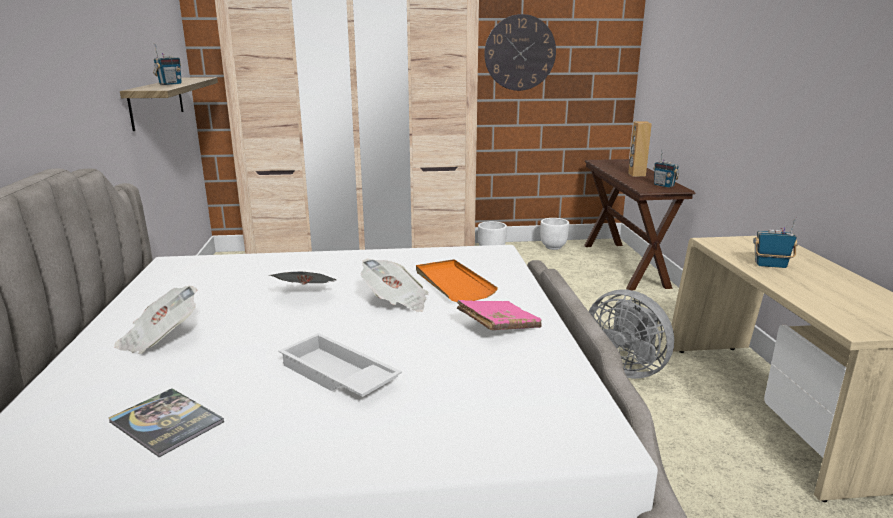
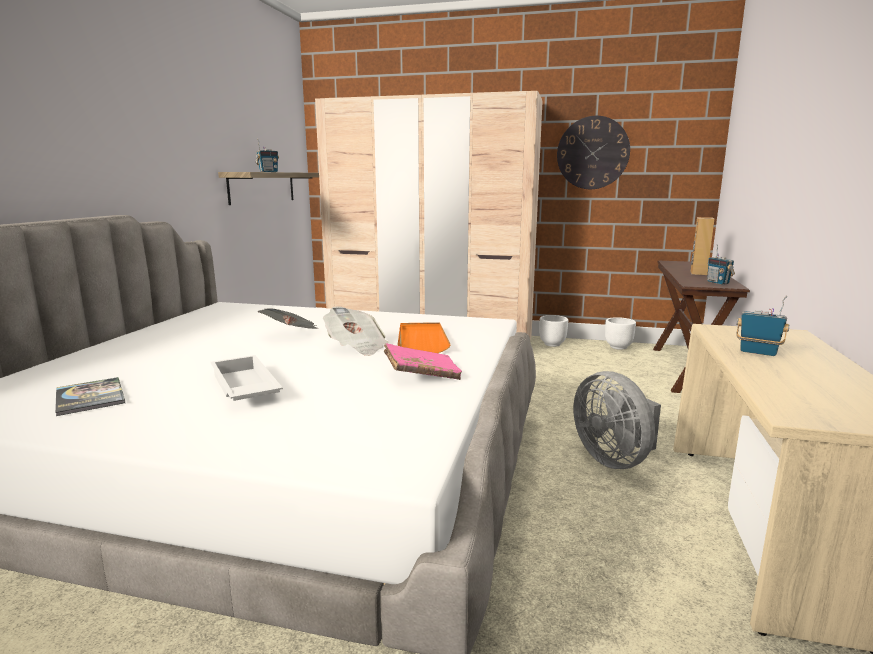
camera: 20 degrees right, 5 degrees down
newspaper [114,286,198,354] -> none

